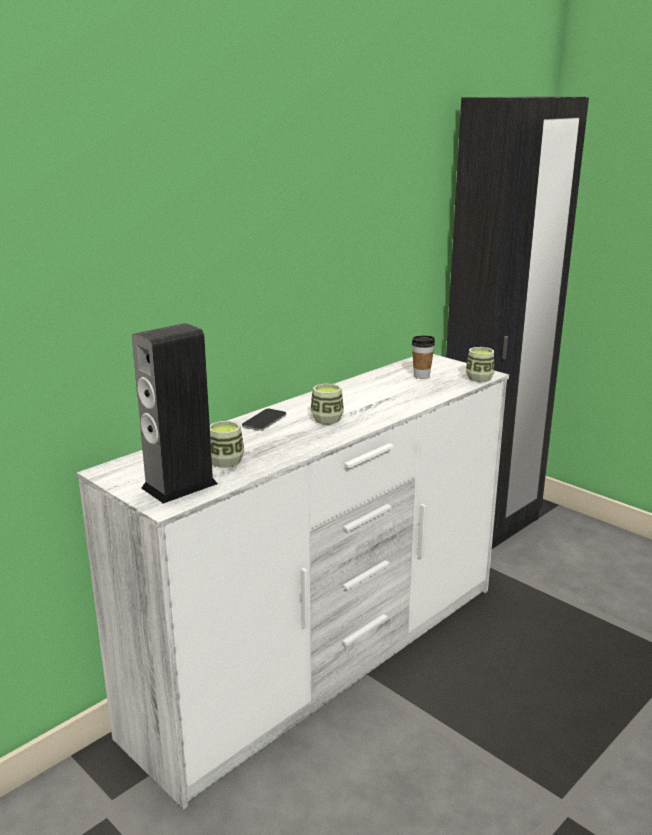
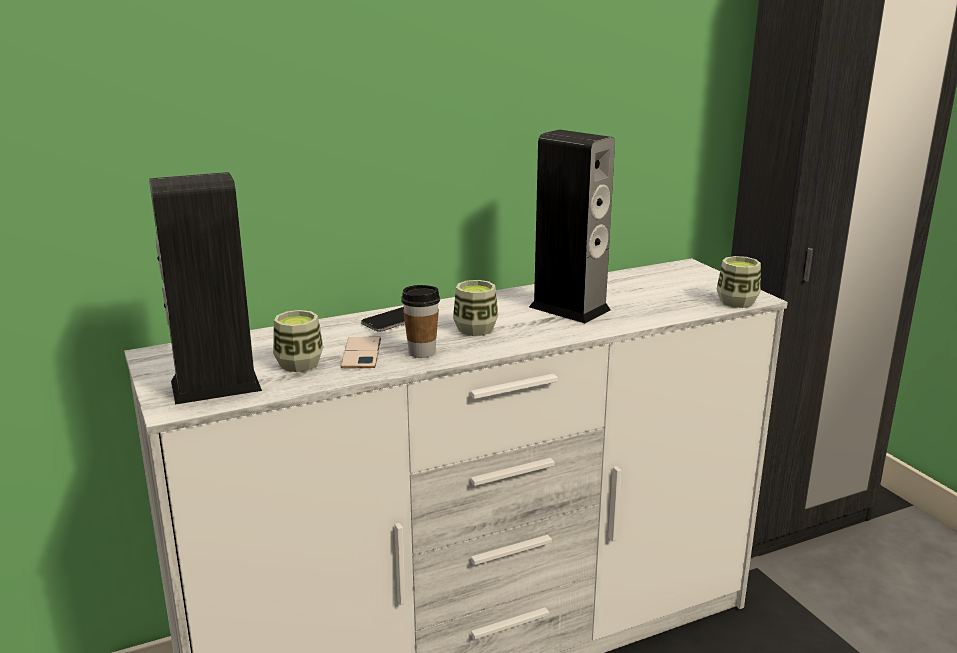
camera: 20 degrees right, 0 degrees up
cup [412,336,435,379] -> cup moved to [401,285,440,358]
none -> phone [340,337,381,368]
none -> speaker [529,130,615,323]

